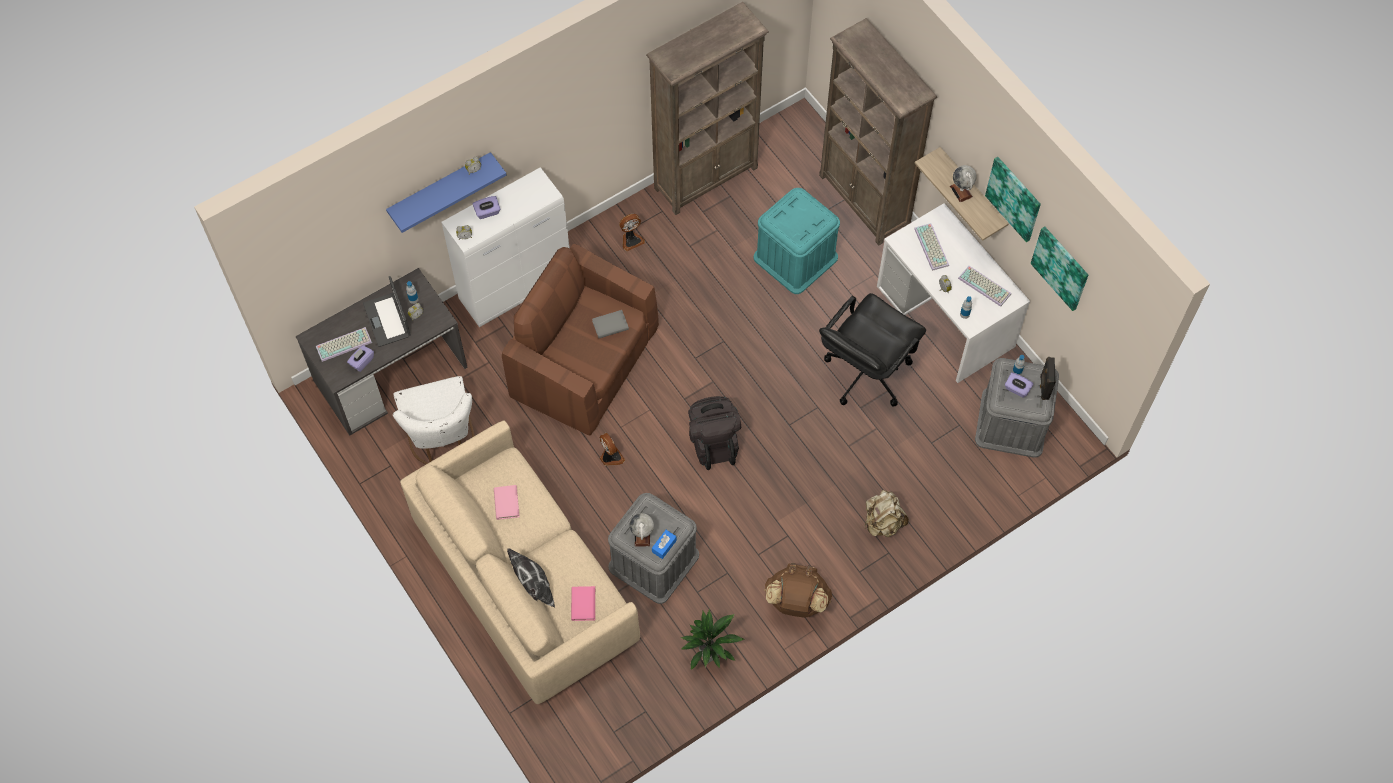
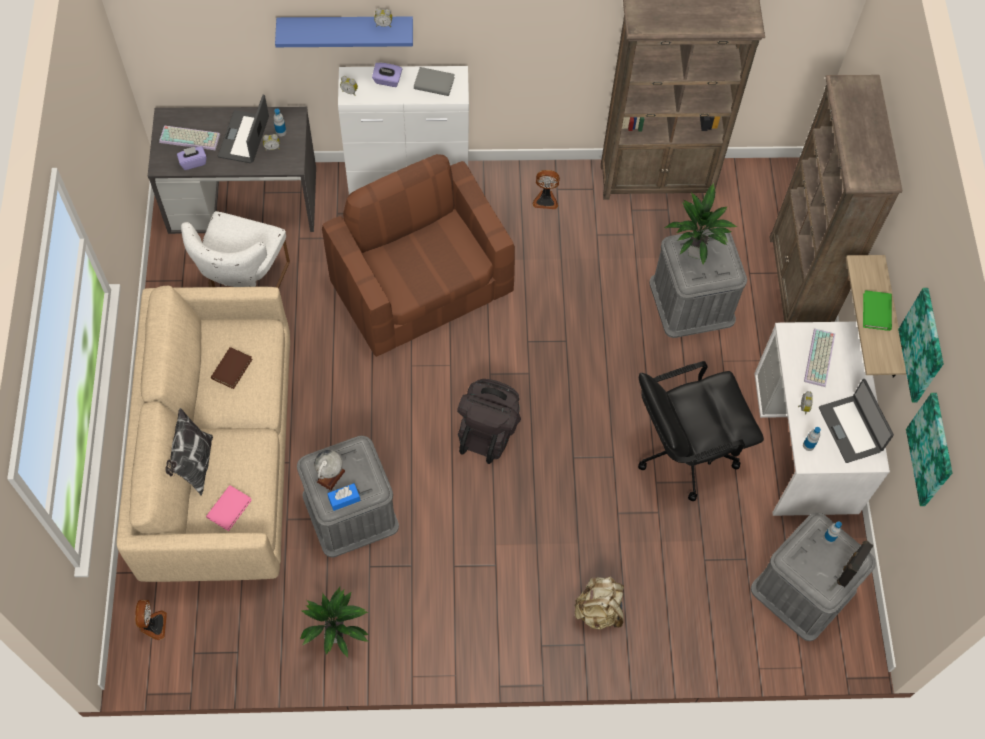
camera: 30 degrees right, 0 degrees up
pink book [494,485,520,520] -> brown book [211,347,252,389]
grey book [592,310,629,338] -> grey book moved to [414,67,455,96]
fan [599,433,625,466] -> fan moved to [135,600,167,640]
turquoise storage box [754,188,840,294] -> grey storage box [649,227,747,338]
brown backpack [764,563,832,618] -> none
globe [950,165,977,202] -> green book [863,290,892,331]
keyboard [958,266,1011,307] -> laptop [819,379,894,463]
purple tissue box [1005,372,1033,398] -> none
none -> potted plant [664,183,737,265]

